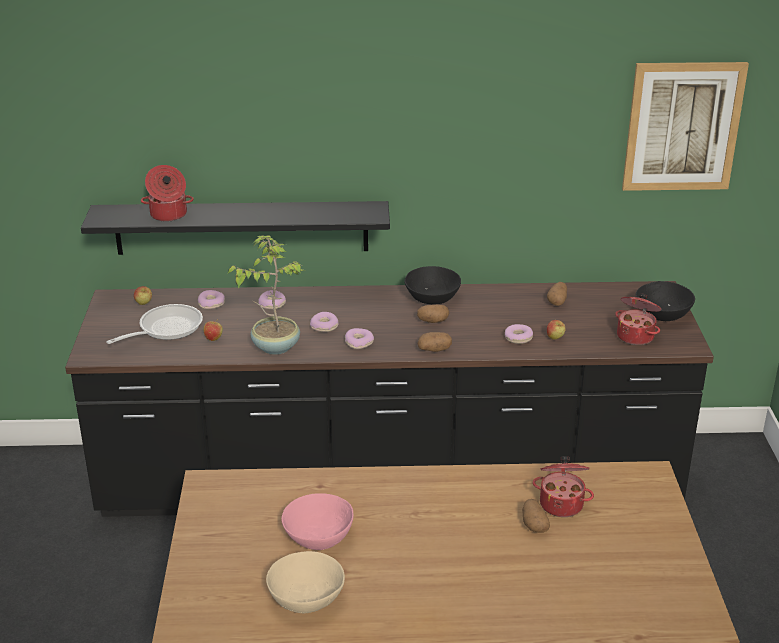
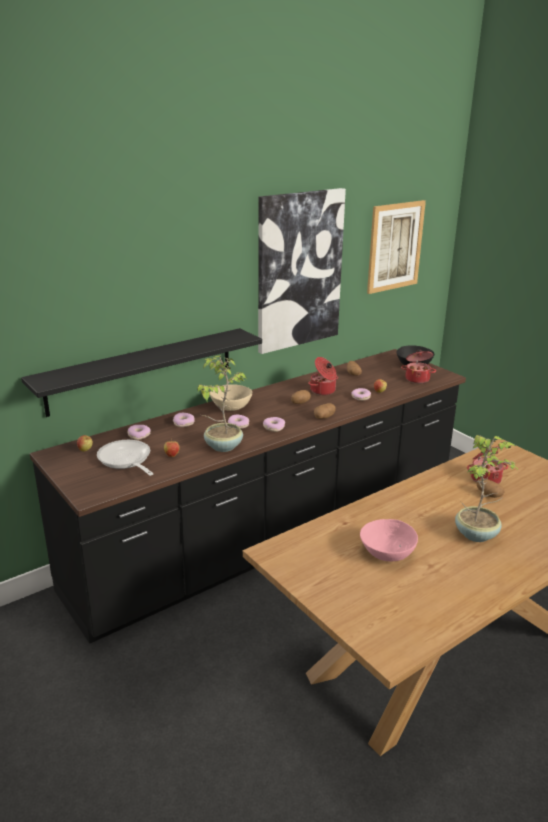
camera: 35 degrees left, 5 degrees down
frying pan [106,304,203,344] -> frying pan turned 45 degrees counterclockwise [97,440,153,476]
cooking pot [141,165,194,222] -> cooking pot moved to [308,357,338,395]
beige bowl [266,551,345,613] -> beige bowl moved to [210,384,252,411]
black bowl [404,266,461,304] -> none
none -> picture [258,188,346,354]
none -> potted plant [455,435,518,542]

